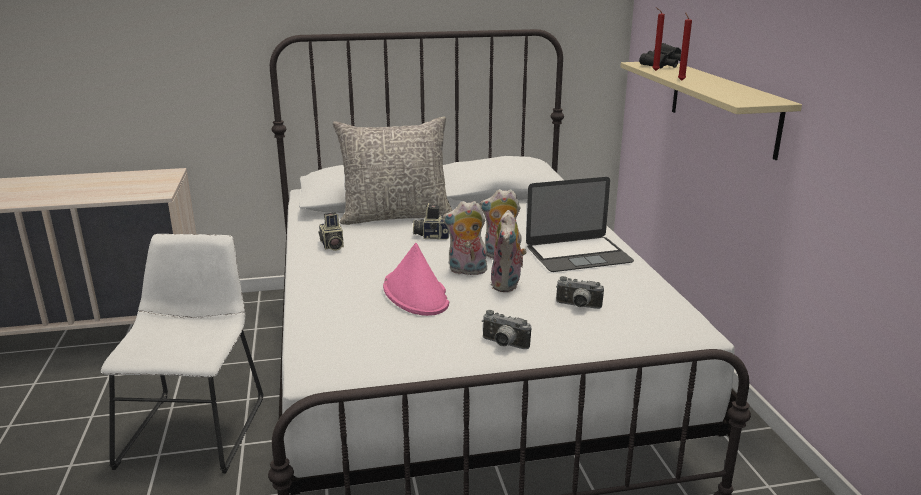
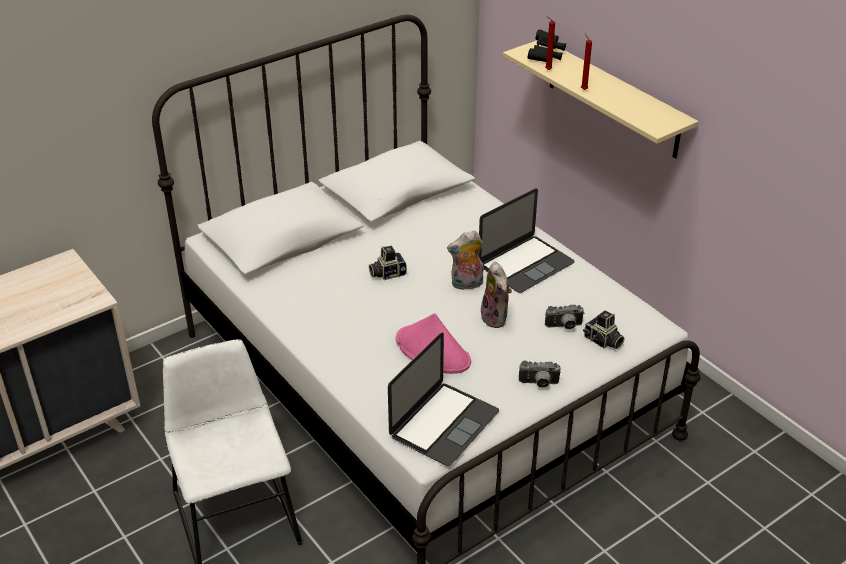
camera: 25 degrees left, 15 degrees up
camera [318,212,344,251] -> camera moved to [583,310,624,349]
grey pillow [333,116,452,225] -> none
plush toy [442,201,489,275] -> none
none -> laptop [388,333,499,466]

